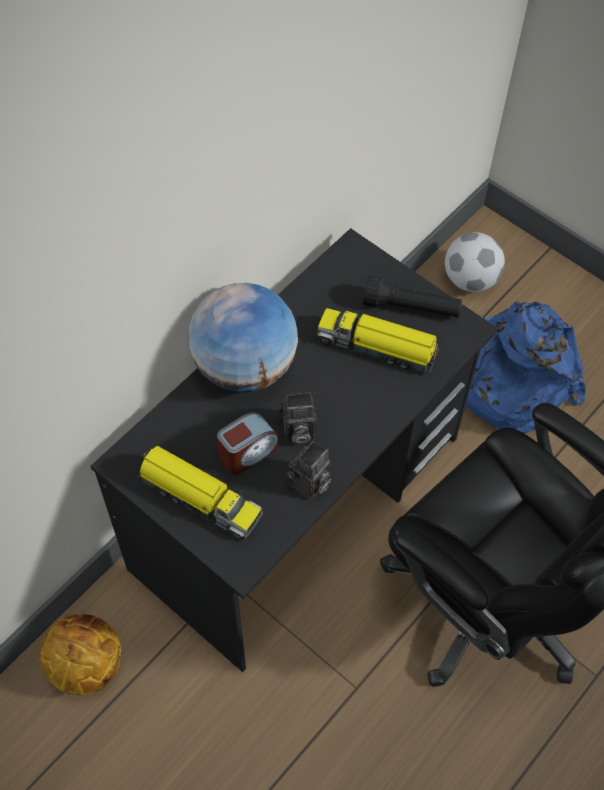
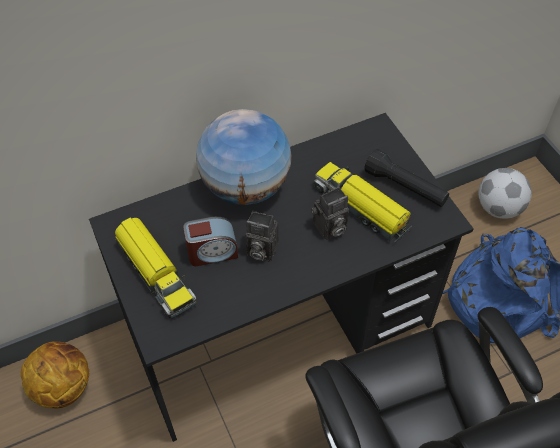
camera: 25 degrees right, 5 degrees down
camera [287,441,331,500] -> camera moved to [311,187,349,240]

